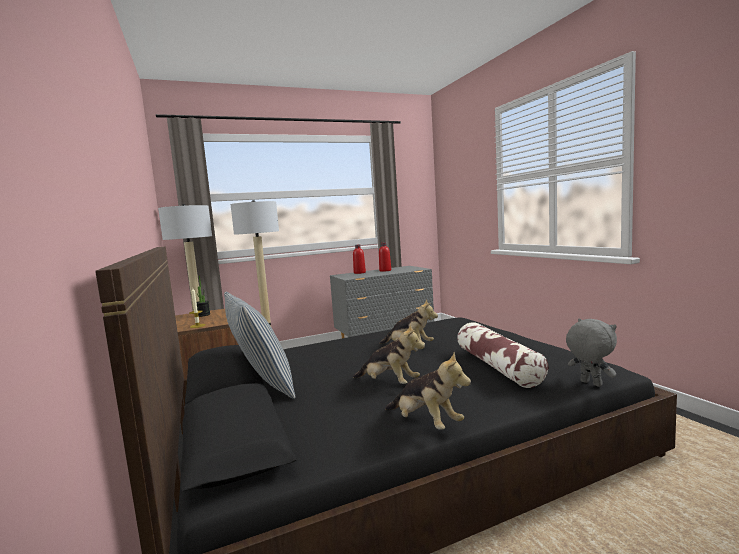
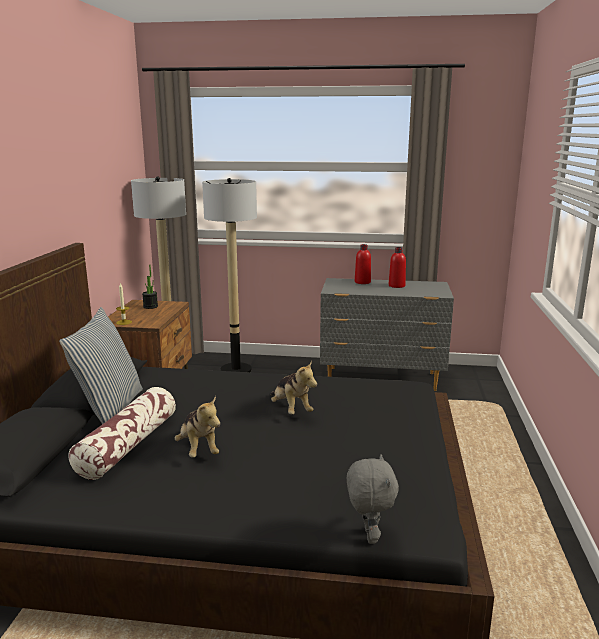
camera: 30 degrees right, 10 degrees up
plush toy [385,352,471,430] -> none
pillow [457,322,548,388] -> pillow moved to [68,387,176,480]

